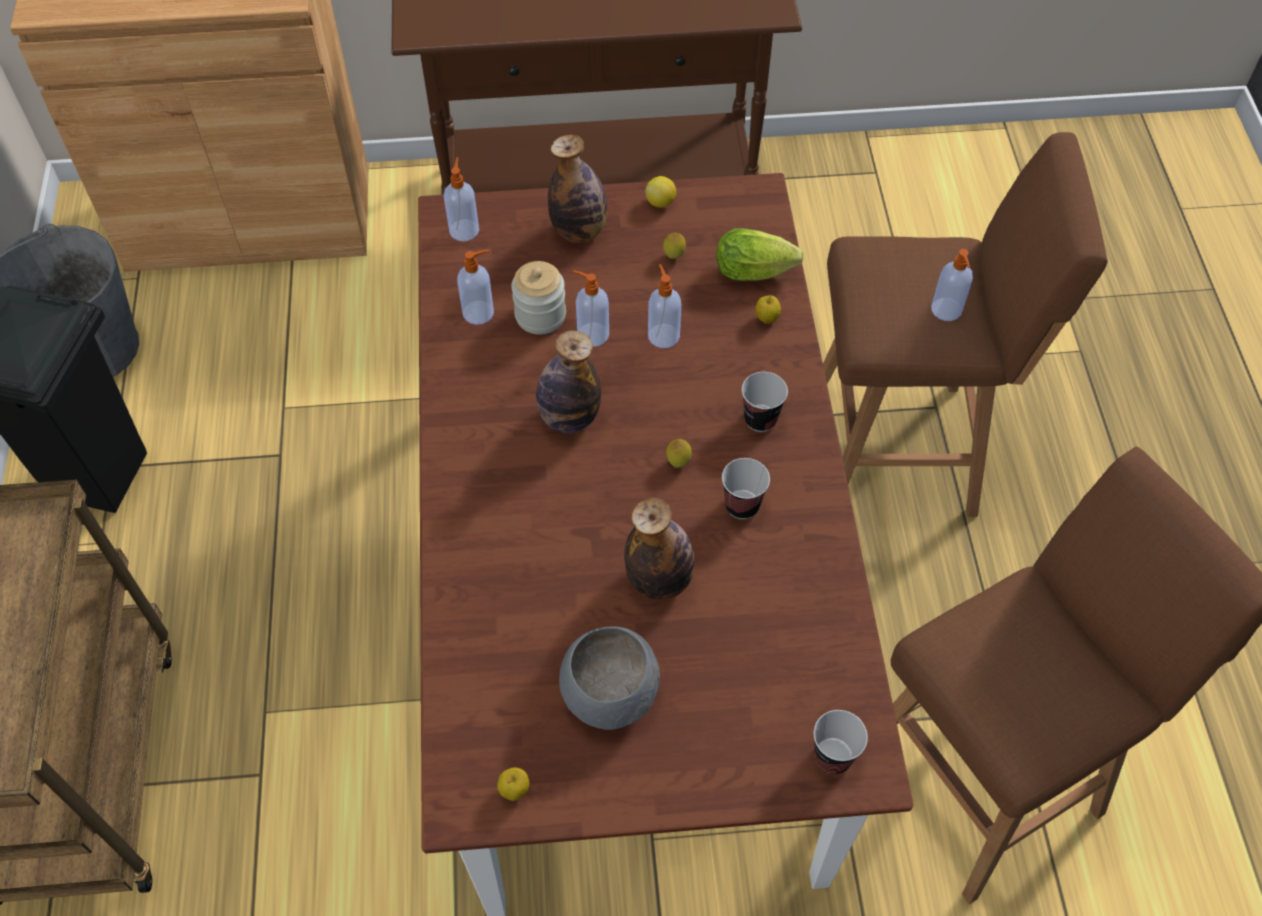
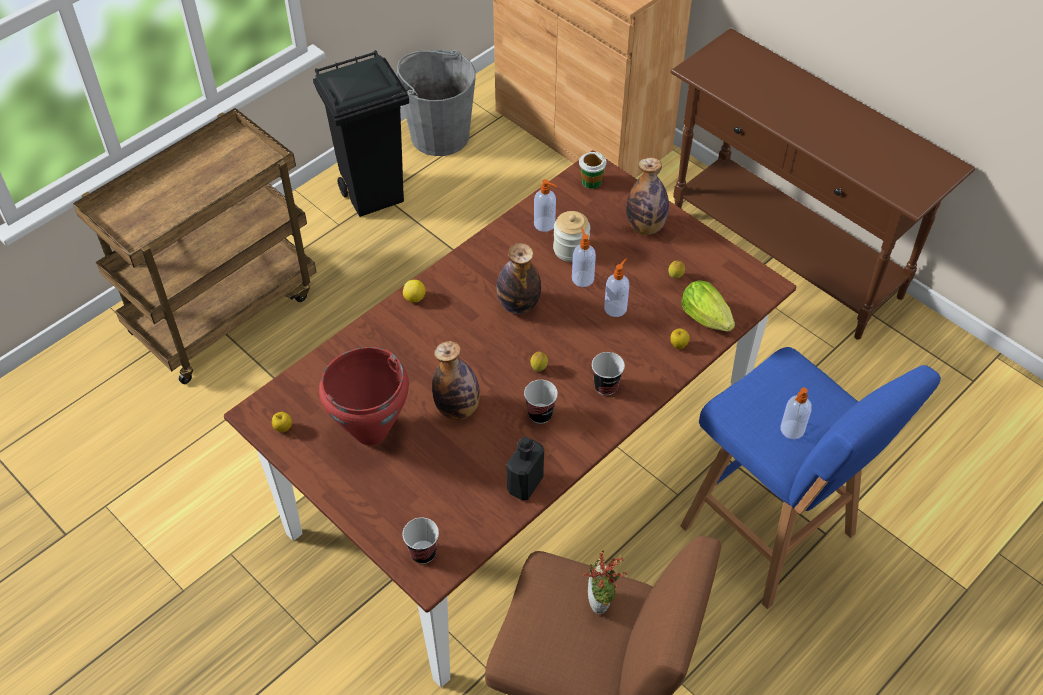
camera: 50 degrees right, 5 degrees down
soap dispenser [444,157,479,241] -> cup [579,152,607,189]
grey bowl [559,626,660,730] -> red cooking pot [319,347,409,445]
lemon [645,176,676,208] -> lemon moved to [403,280,426,302]
brown stool [823,132,1108,517] -> blue stool [680,347,941,609]
none -> black bottle [506,436,544,500]
none -> potted plant [583,551,627,614]

